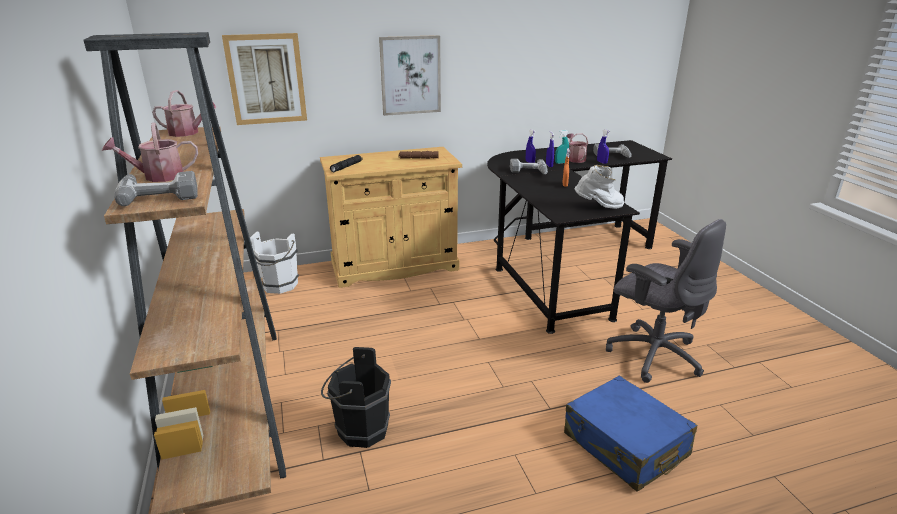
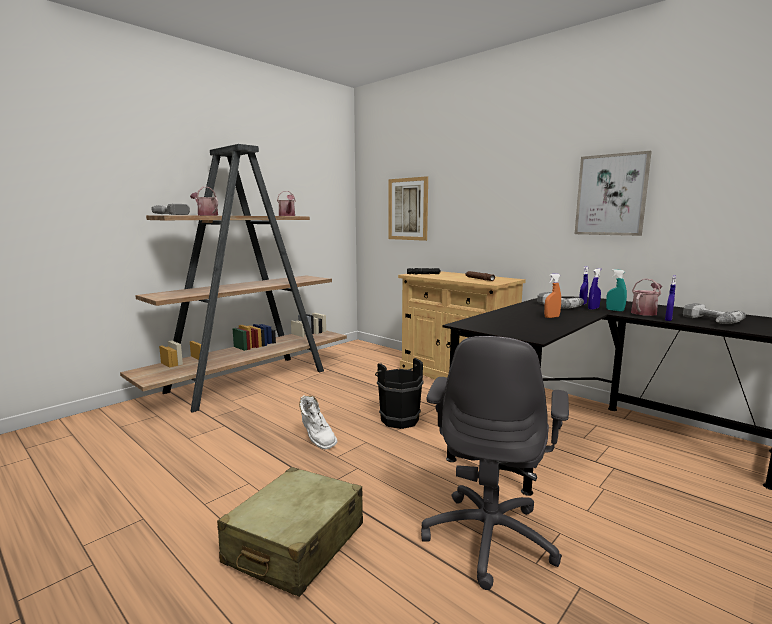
camera: 60 degrees right, 15 degrees down
white bucket [251,231,299,294] -> none
black bucket [321,347,391,448] -> black bucket moved to [375,358,423,429]
picture [379,35,441,116] -> picture moved to [575,151,652,236]
blue suitcase [564,376,697,492] -> beige suitcase [217,467,363,597]
white boot [575,165,624,209] -> white boot moved to [299,395,337,450]

